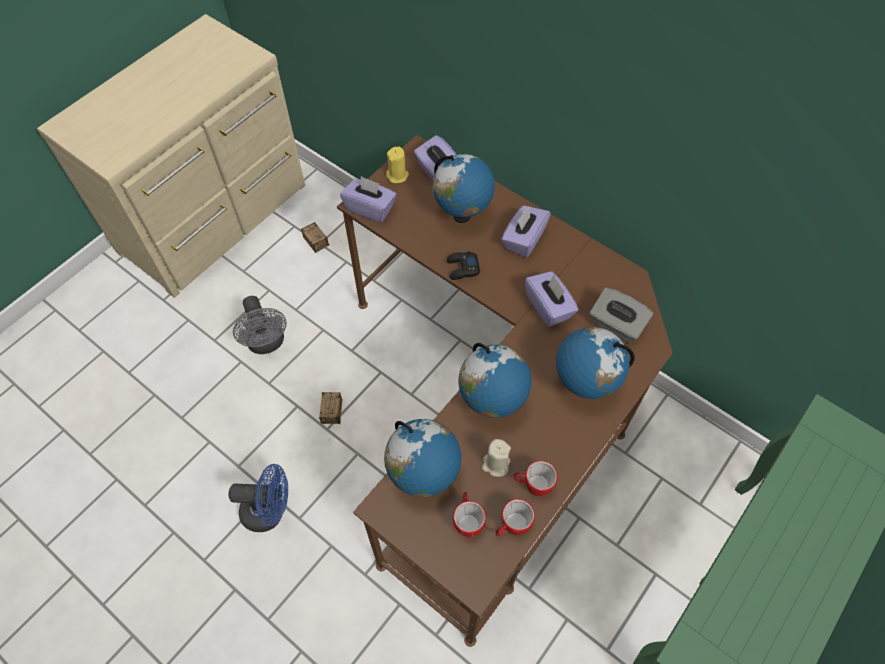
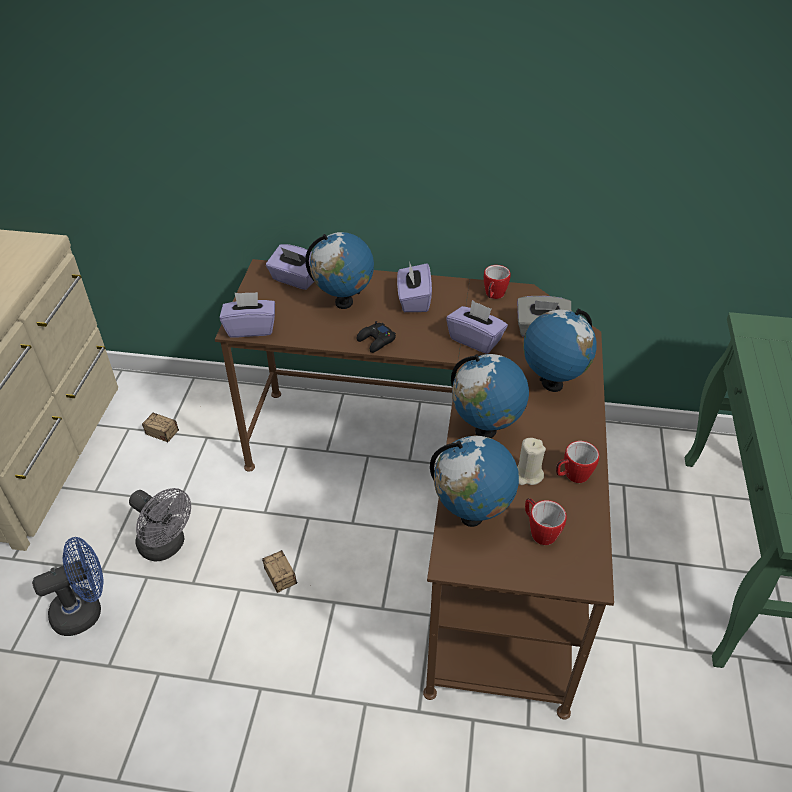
camera: 30 degrees left, 15 degrees down
blue fan [229,464,288,532] -> blue fan moved to [32,537,104,636]
yellow candle [386,147,409,183] -> none
mug [495,499,535,536] -> mug moved to [484,265,511,299]

